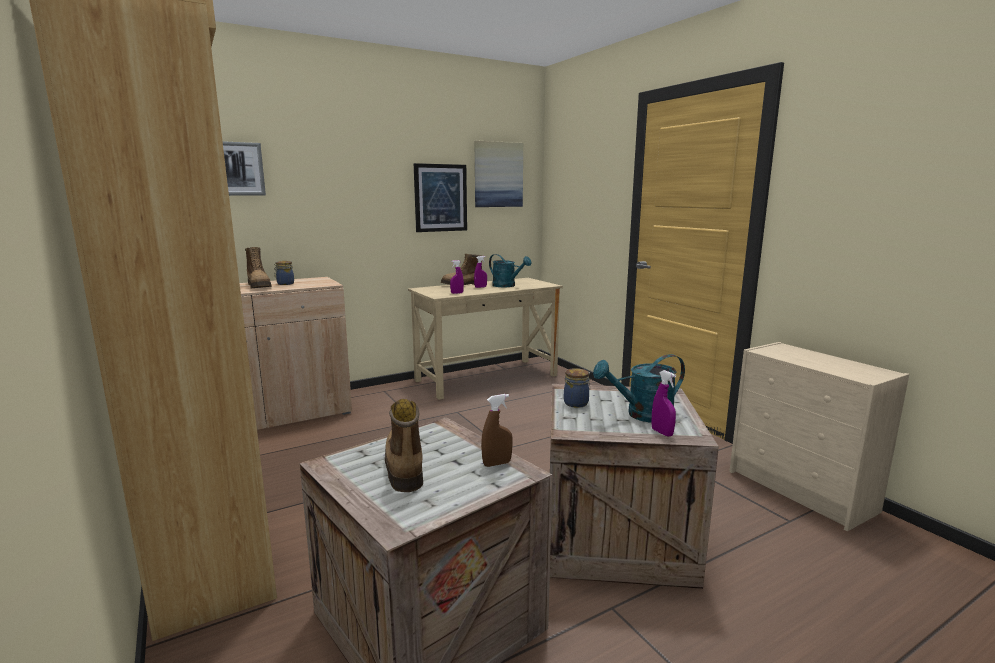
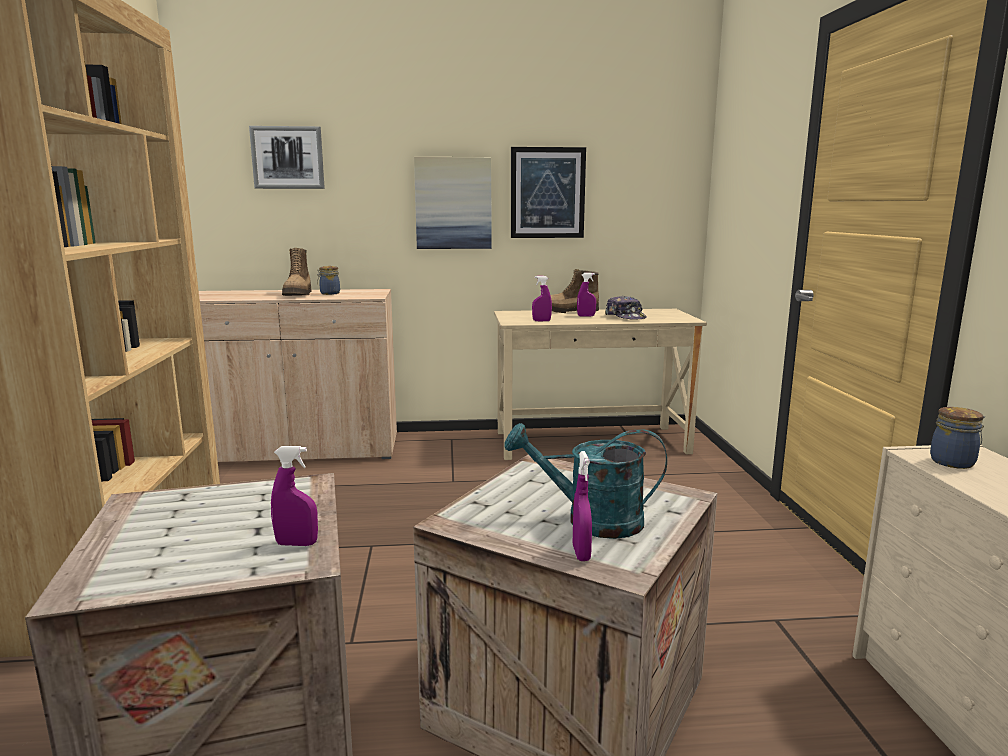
camera: 25 degrees right, 0 degrees up
boot [385,399,423,492] -> none
picture [475,140,523,207] -> picture moved to [414,157,492,249]
brown spray bottle [481,394,513,467] -> purple spray bottle [271,446,318,546]
turquoise watering can [489,254,532,287] -> cap [605,296,646,320]
jar [564,368,590,408] -> jar moved to [930,407,985,469]

